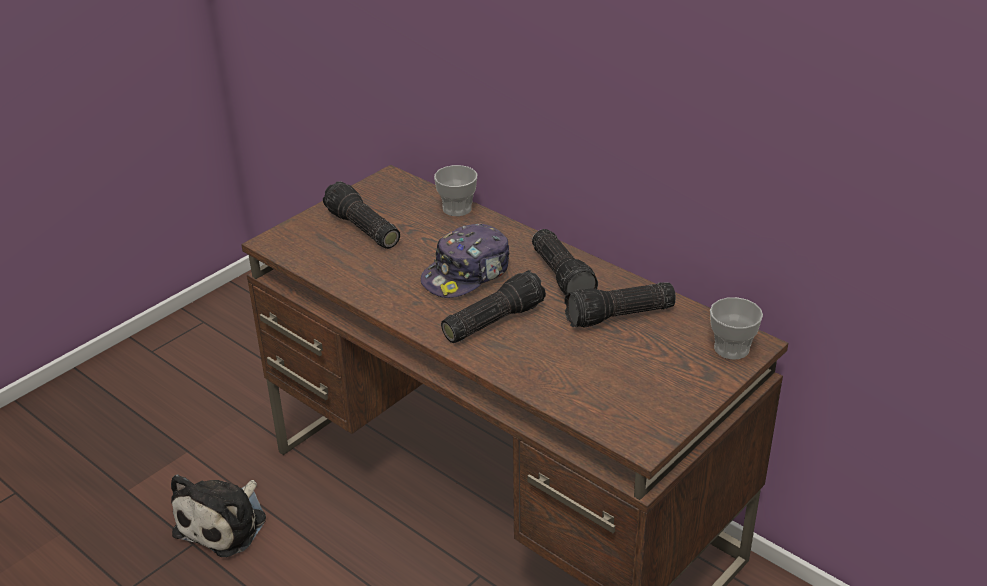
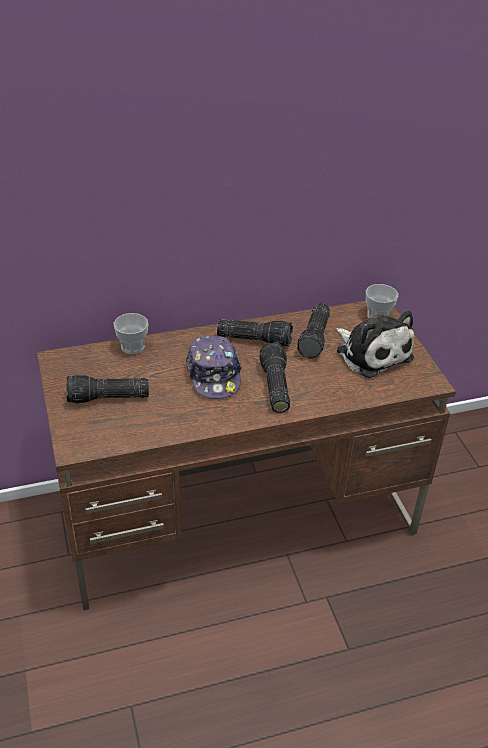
camera: 60 degrees left, 5 degrees up
plush toy [171,474,266,557] -> plush toy moved to [336,311,414,378]

